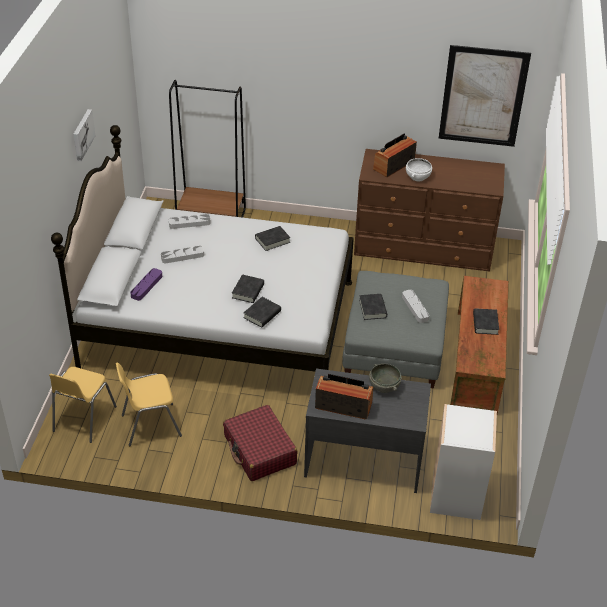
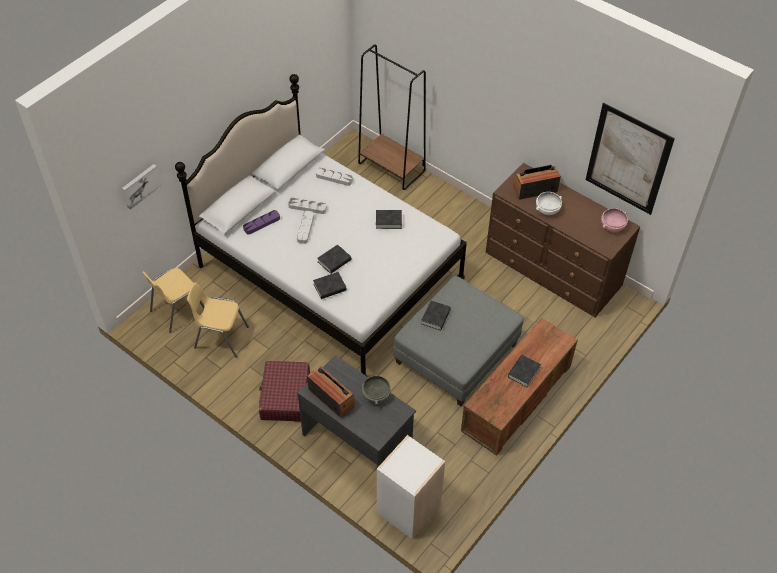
camera: 30 degrees right, 10 degrees up
picture [73,109,95,161] -> picture moved to [122,164,161,210]
grey tray [402,290,430,323] -> grey tray moved to [297,211,314,244]
none -> pink bowl [601,208,628,232]

